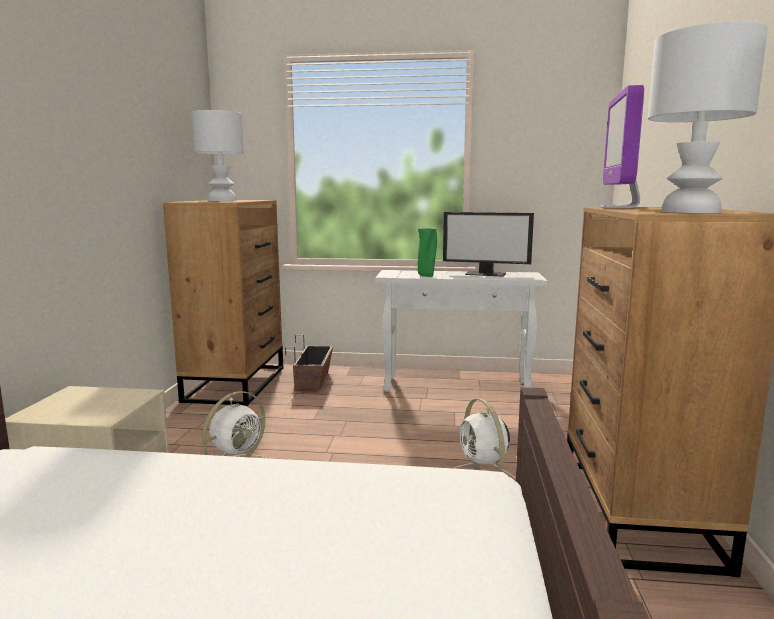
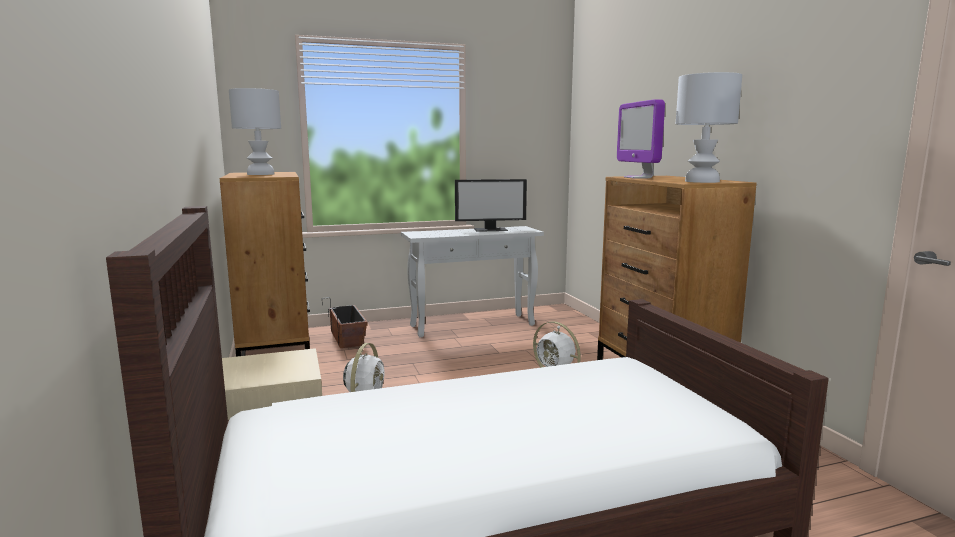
camera: 25 degrees left, 0 degrees up
green vase [418,228,437,277] -> none

